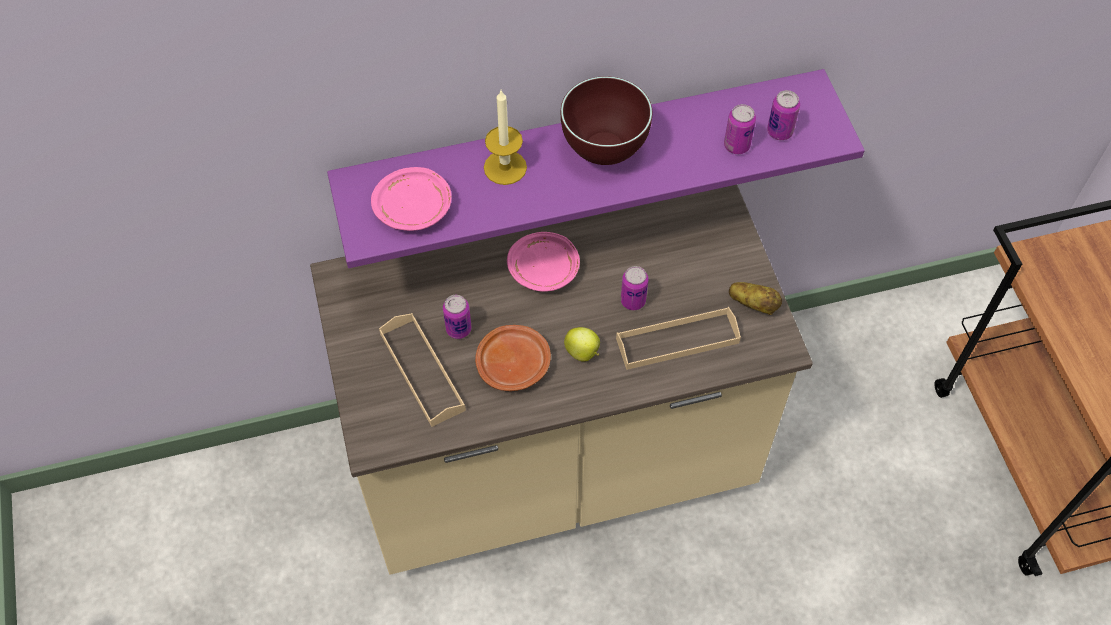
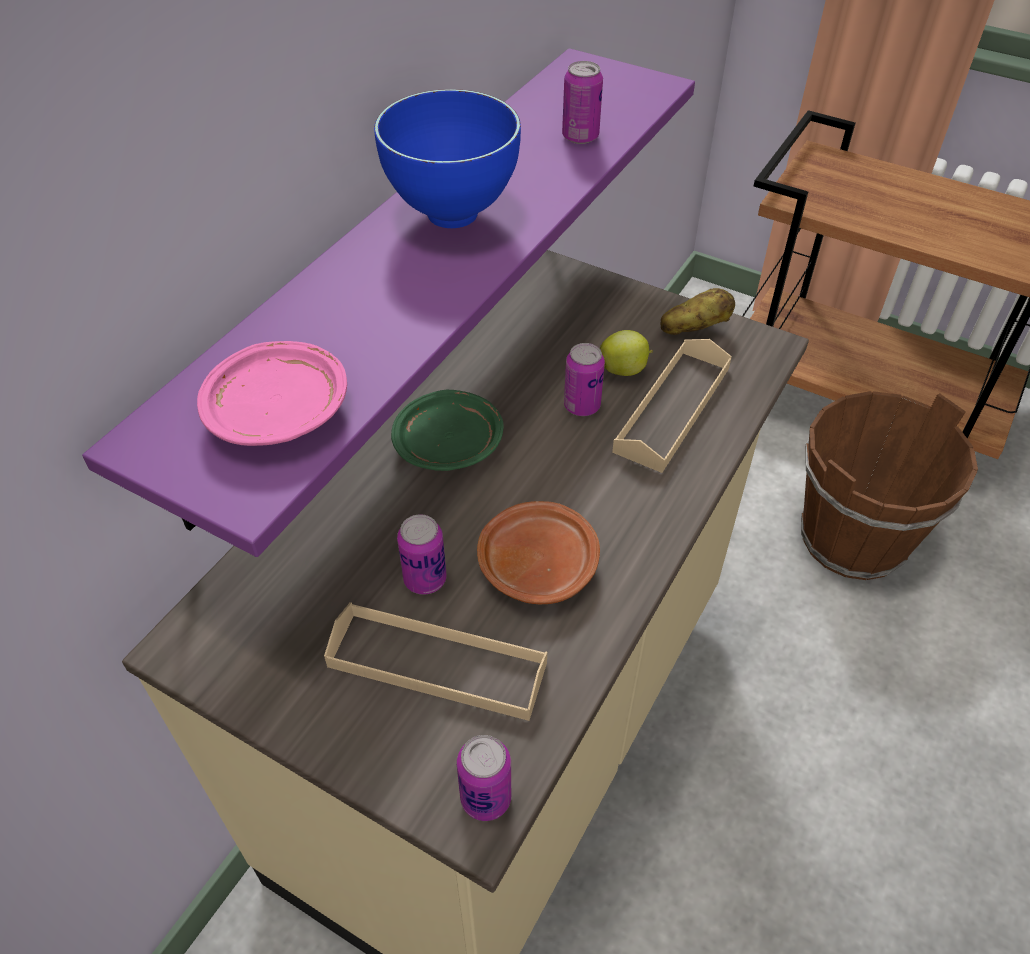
camera: 45 degrees left, 10 degrees down
candle [484,90,527,185] -> none
pink plate [507,232,580,292] -> green plate [391,390,504,471]
brown bowl [561,76,652,165] -> blue bowl [374,89,521,228]
apple [564,327,600,362] -> apple moved to [600,330,653,376]
can [767,90,800,140] -> can moved to [457,735,511,821]
none -> brown bucket [801,391,978,580]

